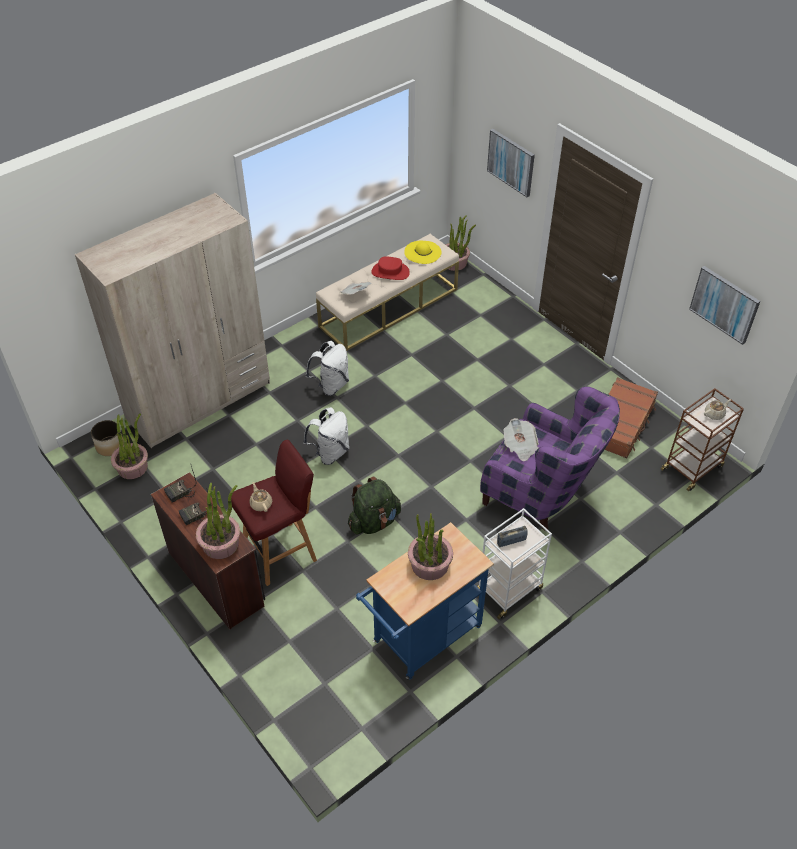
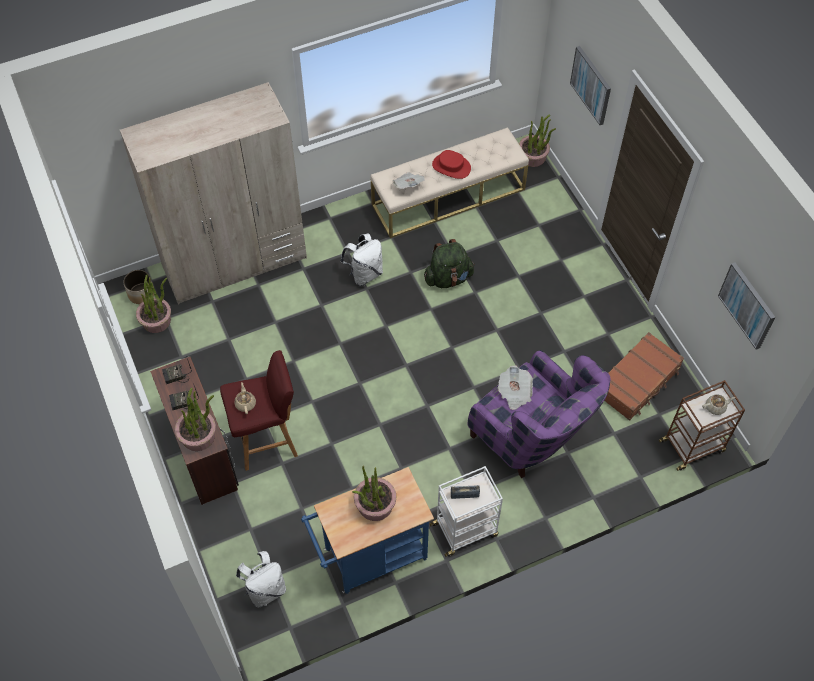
camera: 15 degrees right, 10 degrees up
white backpack [303,407,349,465] -> white backpack moved to [236,551,286,608]
green backpack [348,476,401,534] -> green backpack moved to [424,239,475,288]
yellow hat [404,241,442,264] -> none

